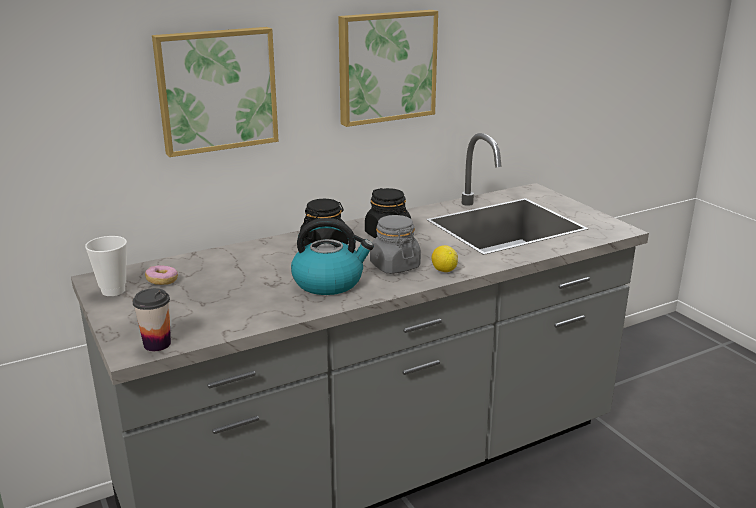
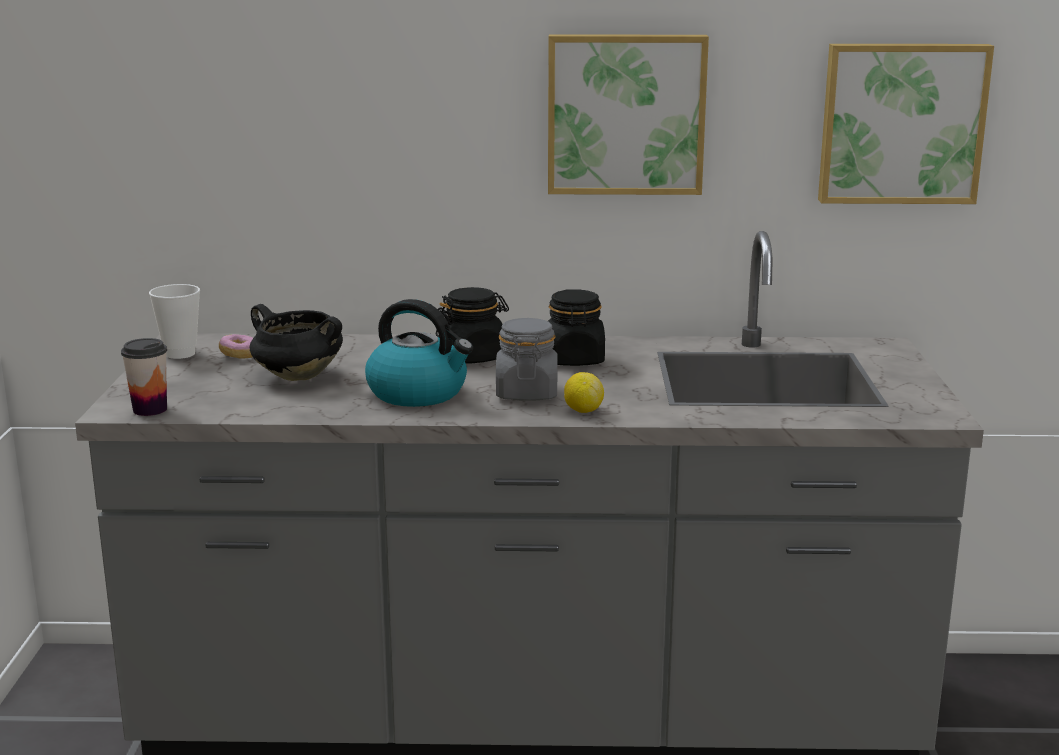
camera: 30 degrees right, 5 degrees down
picture [152,27,279,157] -> picture moved to [818,44,994,204]
none -> black cooking pot [249,304,343,381]

